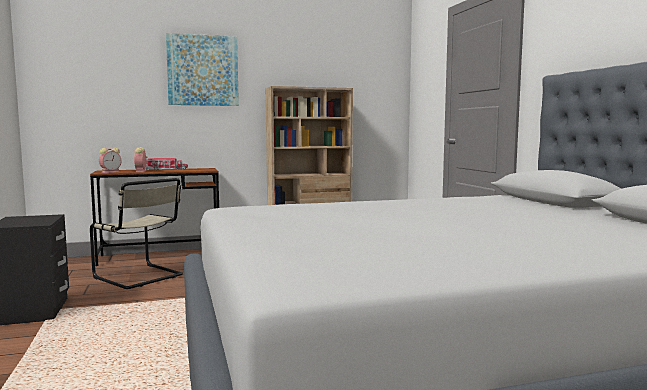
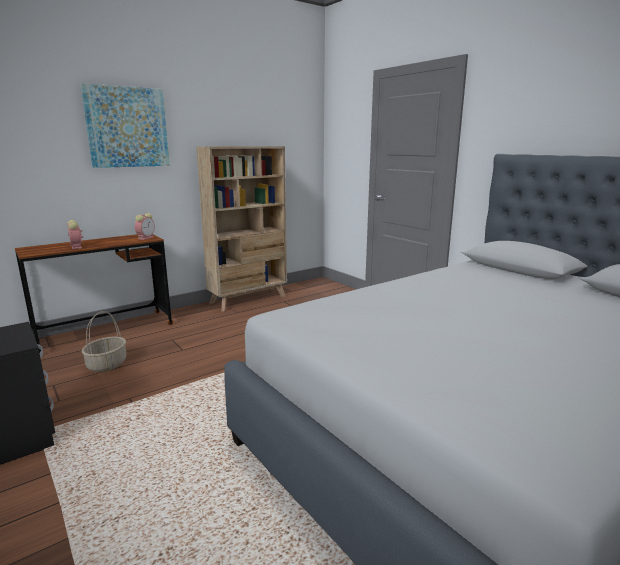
camera: 20 degrees left, 10 degrees up
beige chair [90,178,183,289] -> basket [82,311,126,372]
alarm clock [99,148,122,173] -> alarm clock moved to [135,213,155,240]
toy truck [146,158,188,170] -> none

